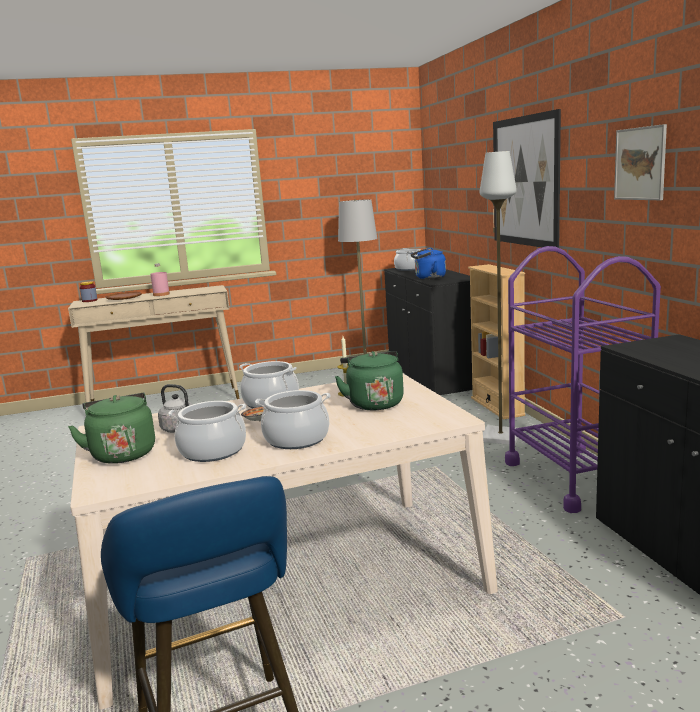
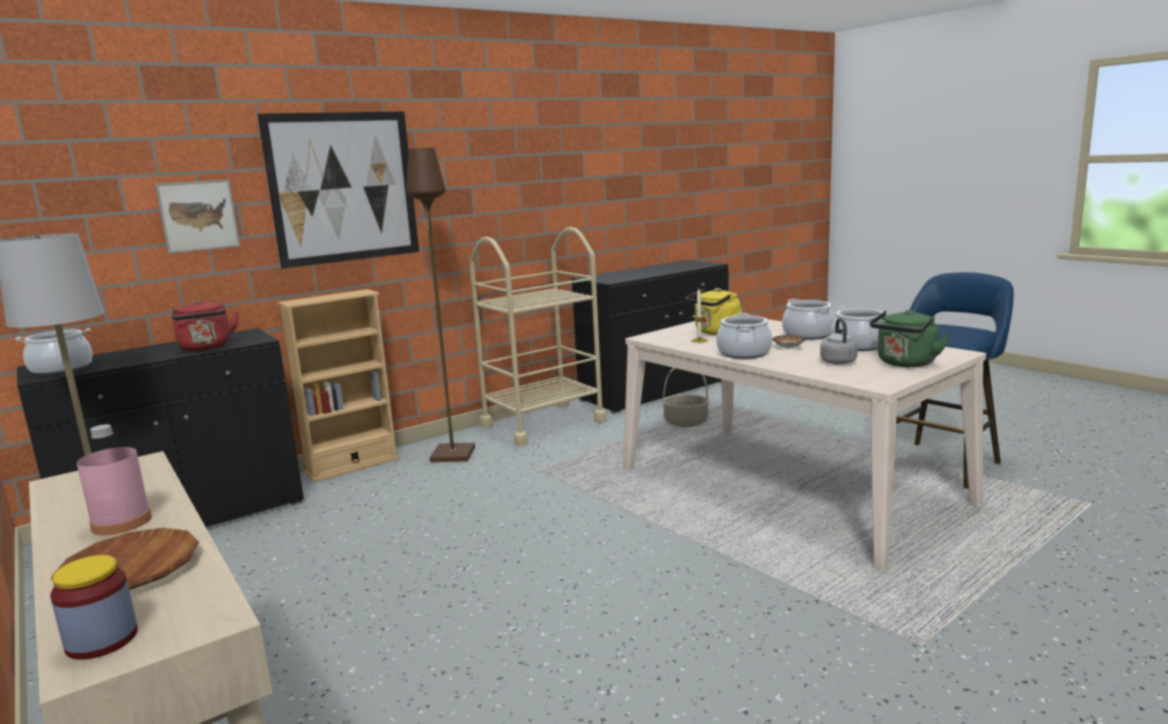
camera: 110 degrees left, 0 degrees up
green kettle [335,351,404,410] -> yellow kettle [686,288,743,335]
blue kettle [411,248,446,279] -> red kettle [172,300,239,351]
grey floor lamp [480,151,519,445] -> brown floor lamp [406,147,475,462]
purple cart [505,246,661,513] -> beige cart [469,227,607,446]
picture [614,124,667,200] -> picture moved to [155,180,240,254]
none -> basket [662,368,710,427]

